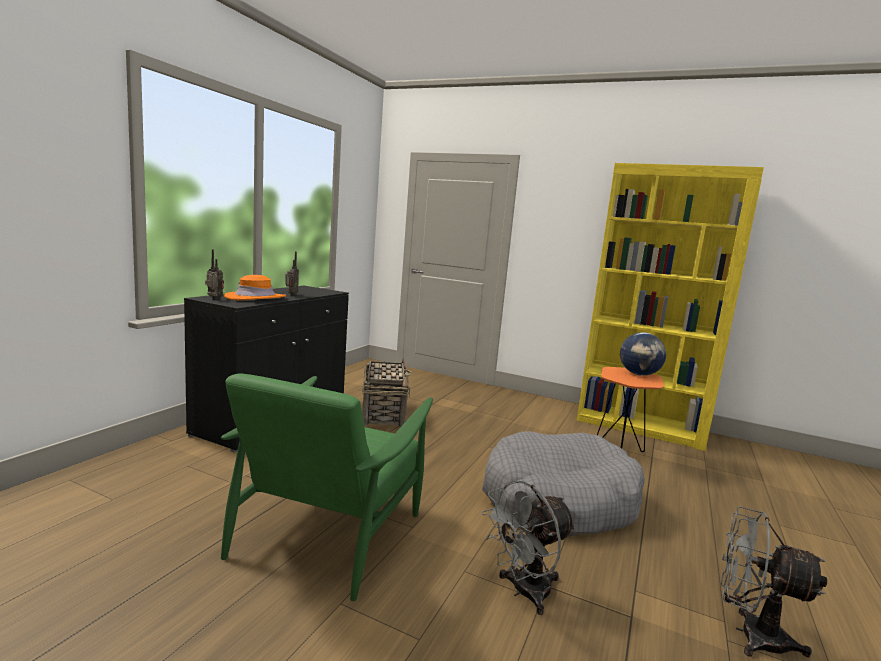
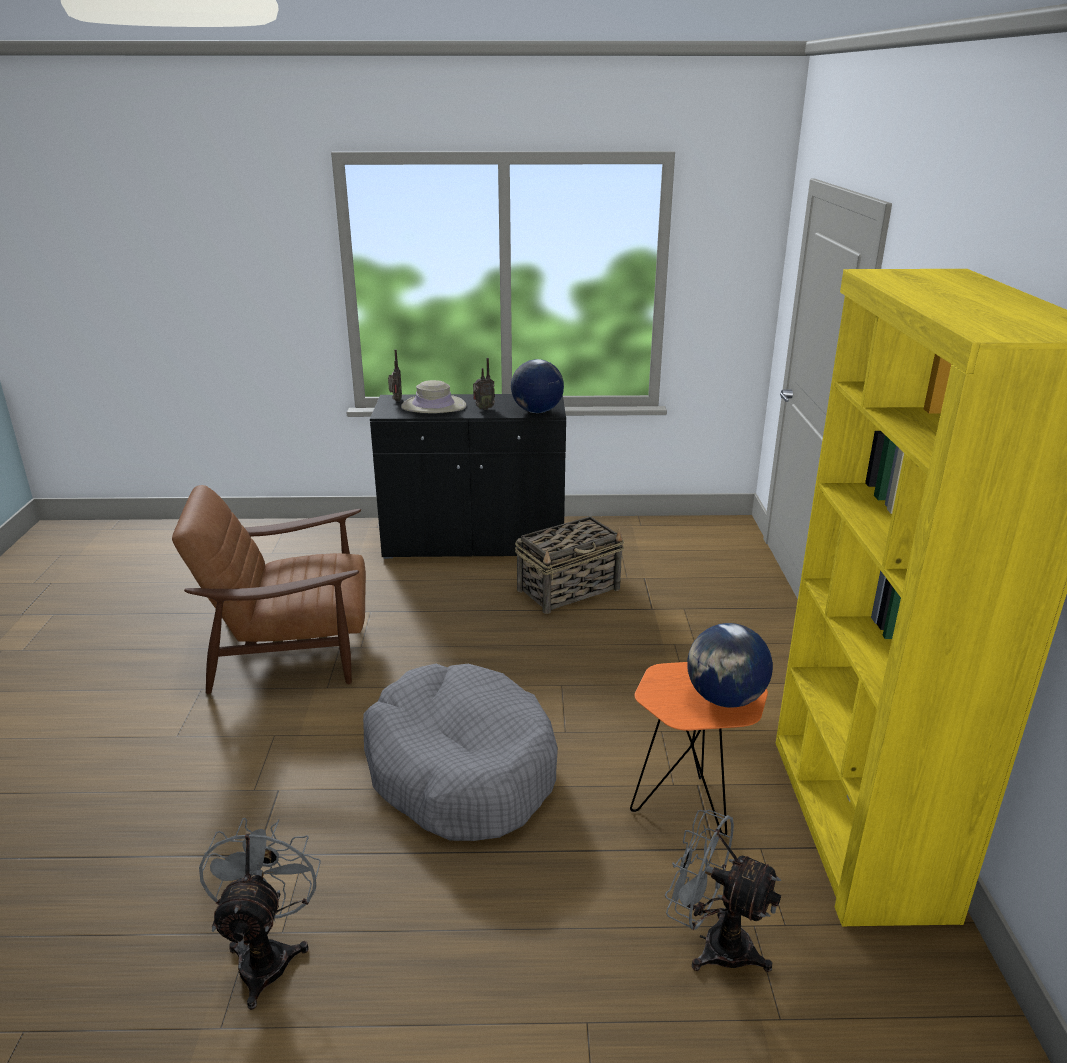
camera: 65 degrees right, 15 degrees up
green armchair [221,373,433,601] -> brown armchair [172,485,366,694]
orange hat [224,275,286,300] -> beige hat [401,380,467,413]
grey fan [482,480,576,615] -> grey fan moved to [665,810,782,972]
none -> globe [511,359,564,413]

